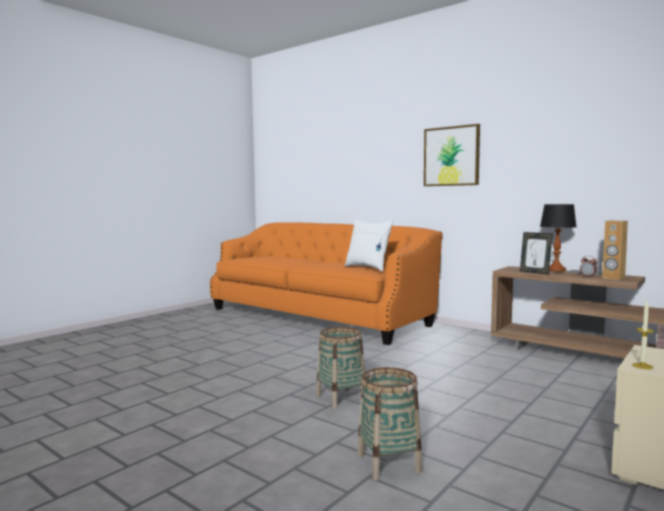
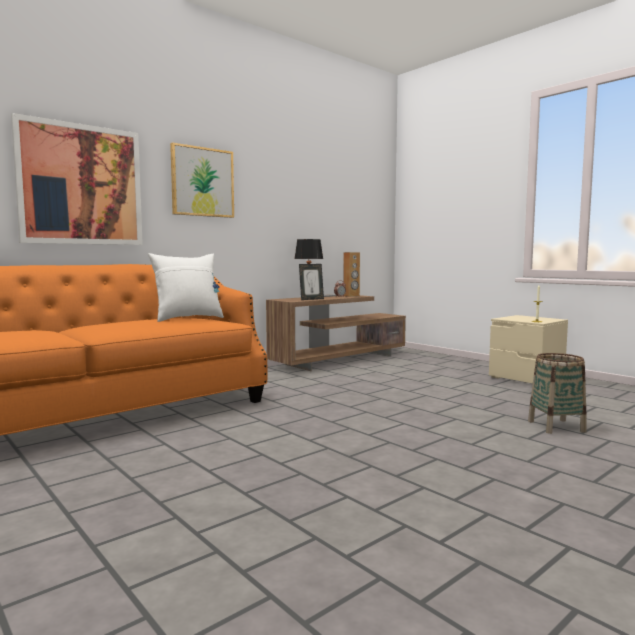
camera: 80 degrees left, 0 degrees up
basket [316,327,365,409] -> none
none -> picture [11,113,143,245]

